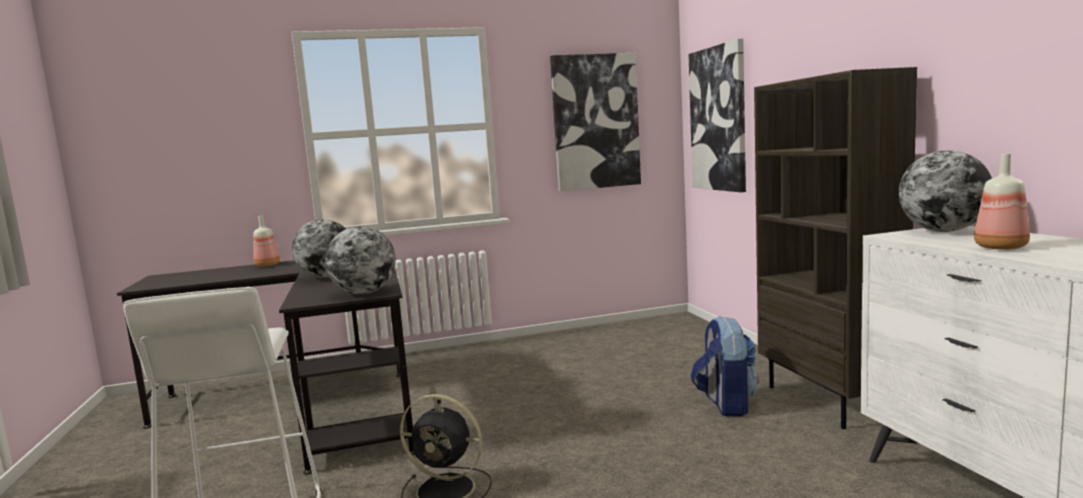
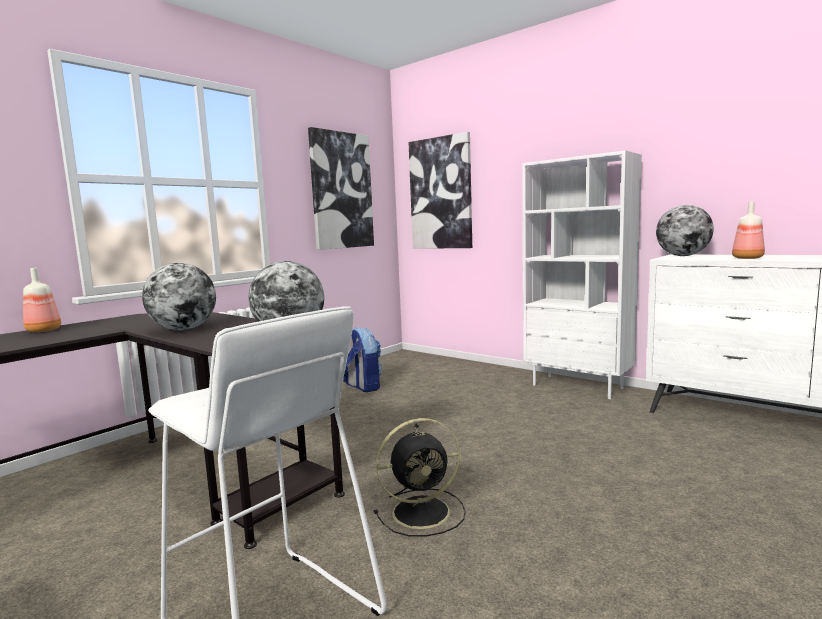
camera: 35 degrees left, 0 degrees up
backpack [691,316,759,417] -> backpack moved to [343,327,382,392]
brown bookcase [754,67,917,429] -> white bookcase [522,151,642,399]

